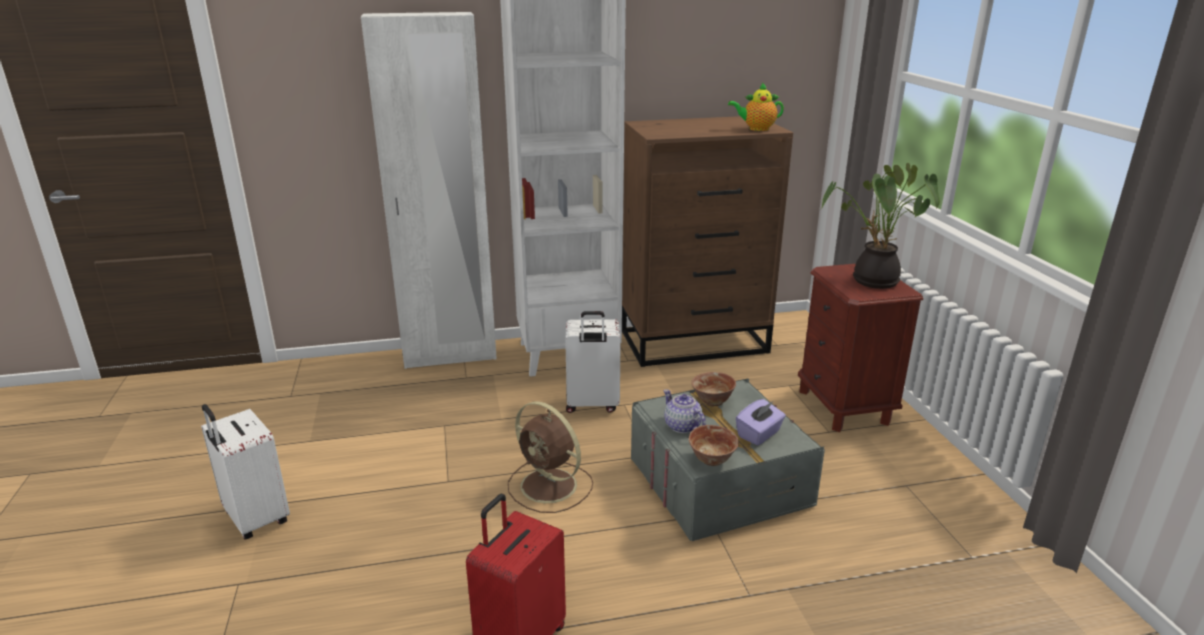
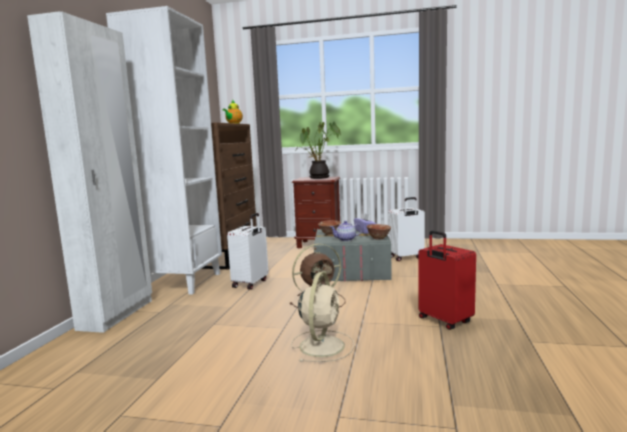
camera: 65 degrees left, 15 degrees down
white suitcase [201,404,290,540] -> white suitcase moved to [388,197,425,261]
none -> beige fan [291,272,354,362]

